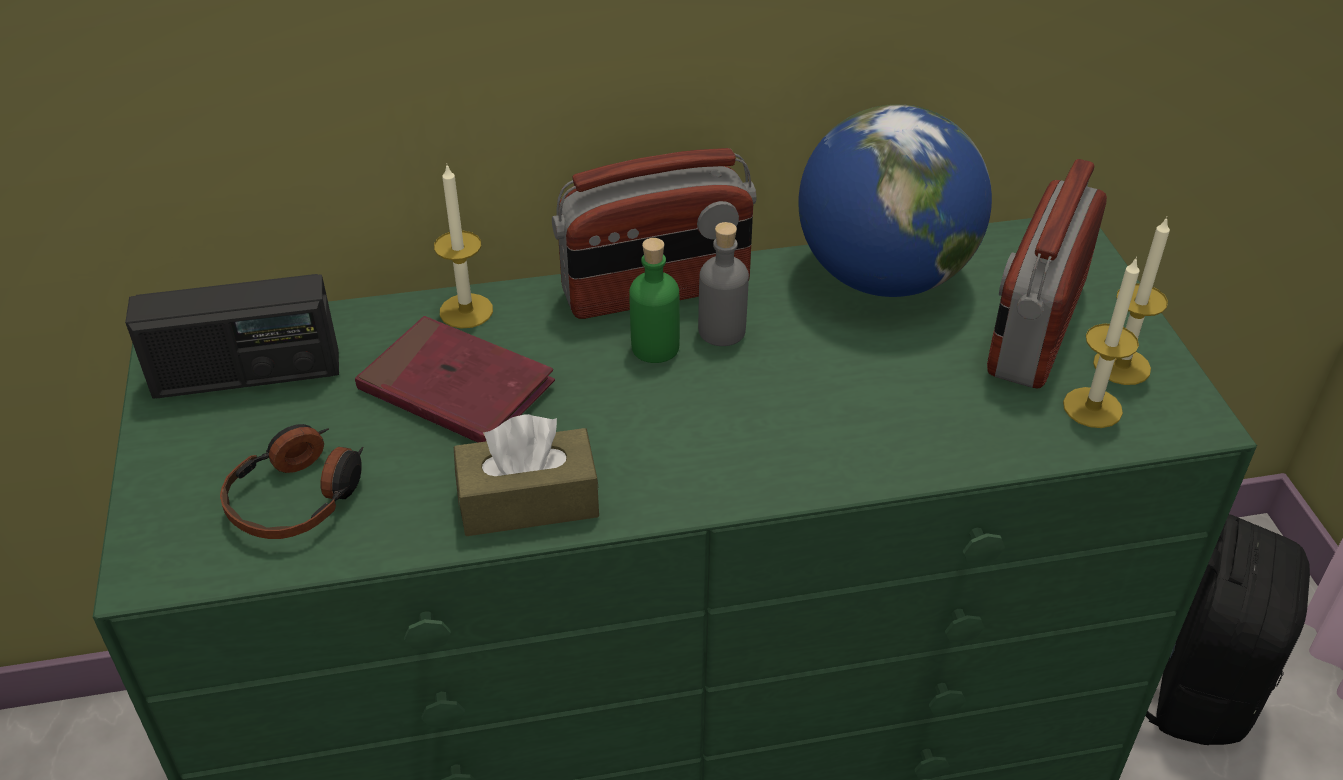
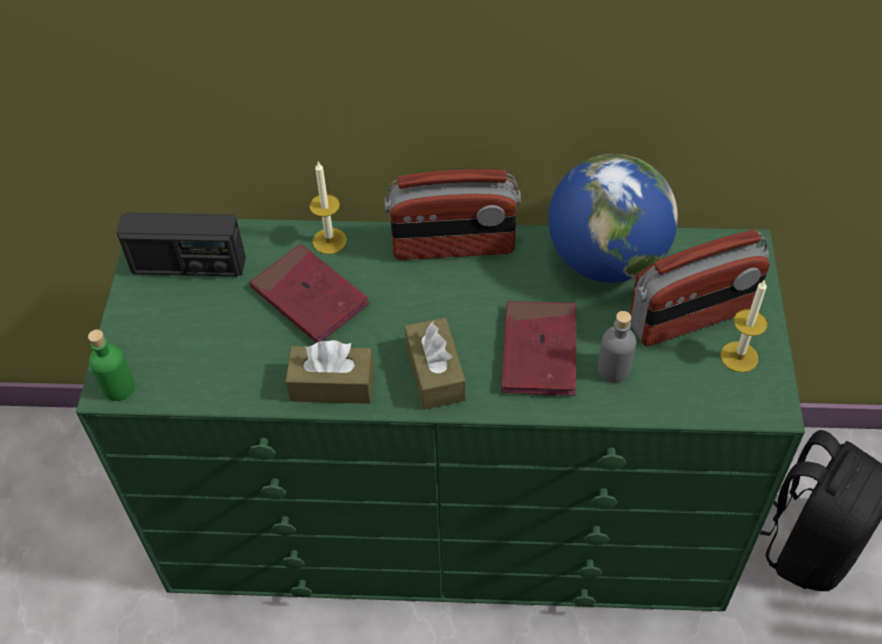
camera: 15 degrees right, 10 degrees up
headphones [220,424,363,539] -> none
green bottle [629,238,680,363] -> green bottle moved to [88,330,135,401]
grey bottle [698,222,749,346] -> grey bottle moved to [598,311,636,383]
radio [987,159,1107,388] -> radio turned 150 degrees counterclockwise [630,230,769,346]
candle [1063,257,1140,428] -> none
none -> brown tissue box [404,317,466,410]
none -> red book [502,301,577,396]

